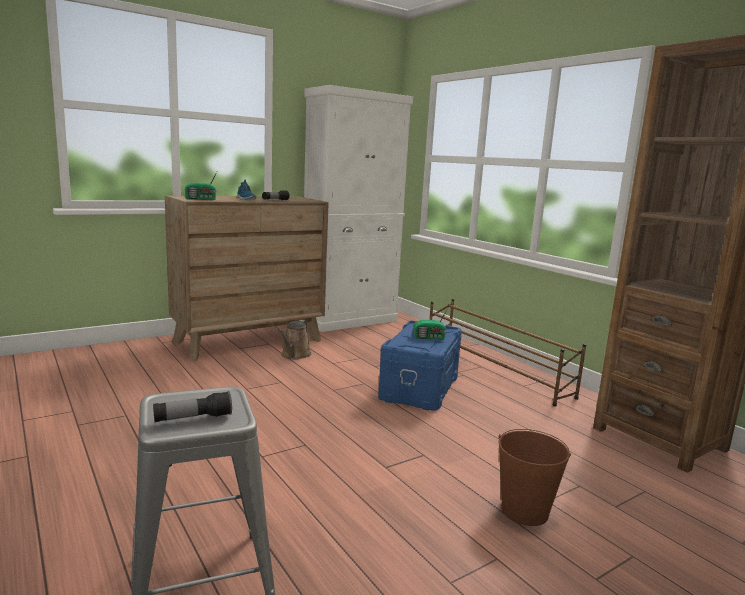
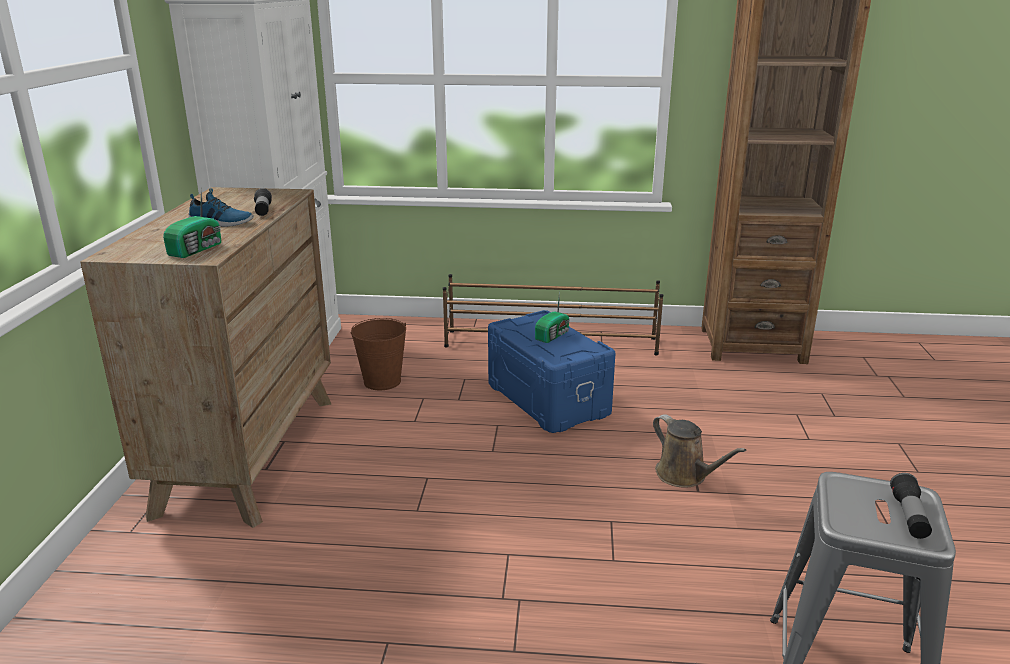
camera: 50 degrees left, 10 degrees up
brown watering can [278,320,311,359] -> brown watering can moved to [653,414,746,488]
brown bucket [499,429,571,526] -> brown bucket moved to [351,318,406,390]

